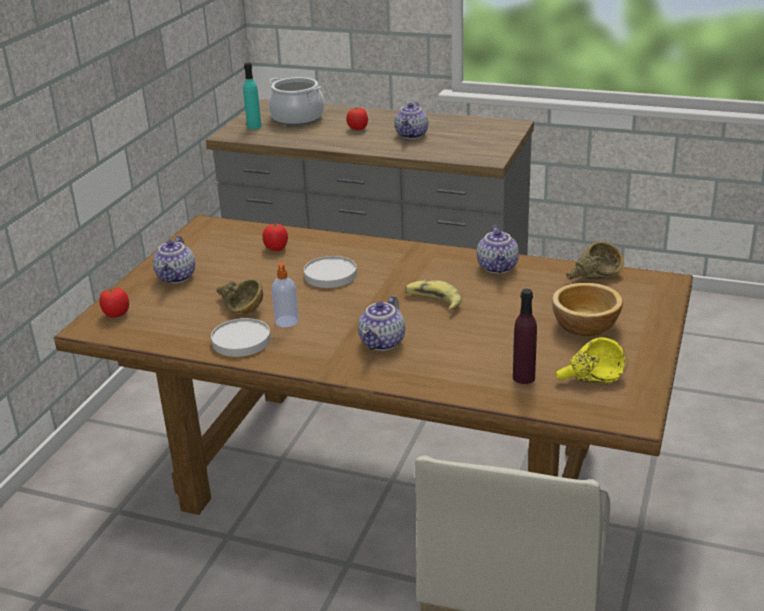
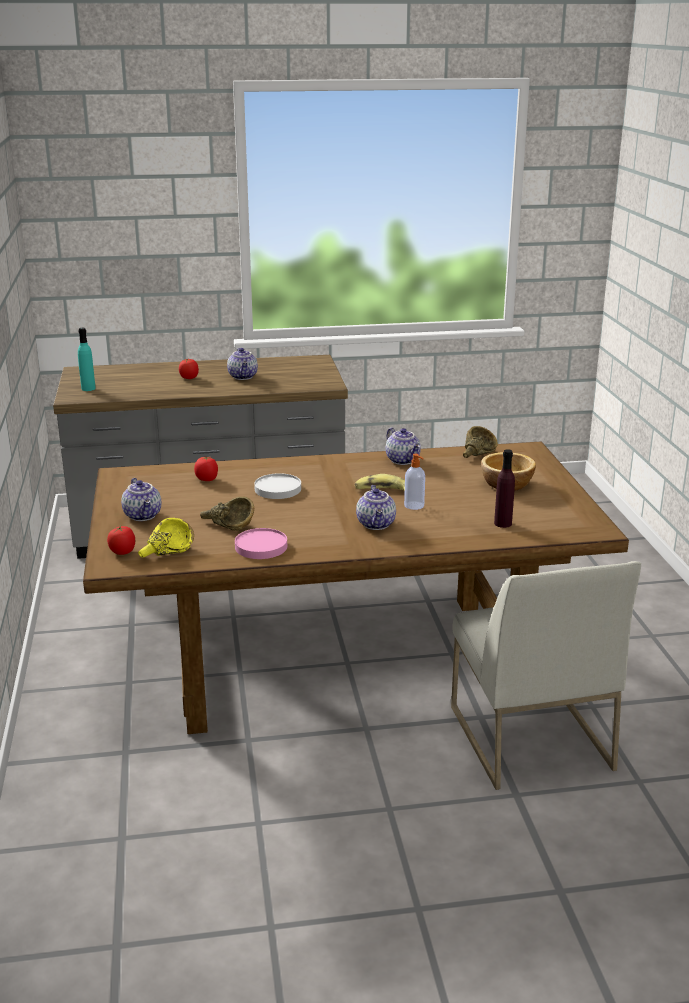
camera: 30 degrees left, 5 degrees down
white plate [211,318,271,357] -> pink plate [235,528,287,559]
cooking pot [268,77,324,126] -> none
soap dispenser [272,262,299,327] -> soap dispenser moved to [404,453,425,510]
yellow bowl [555,337,628,383] -> yellow bowl moved to [138,518,194,558]

